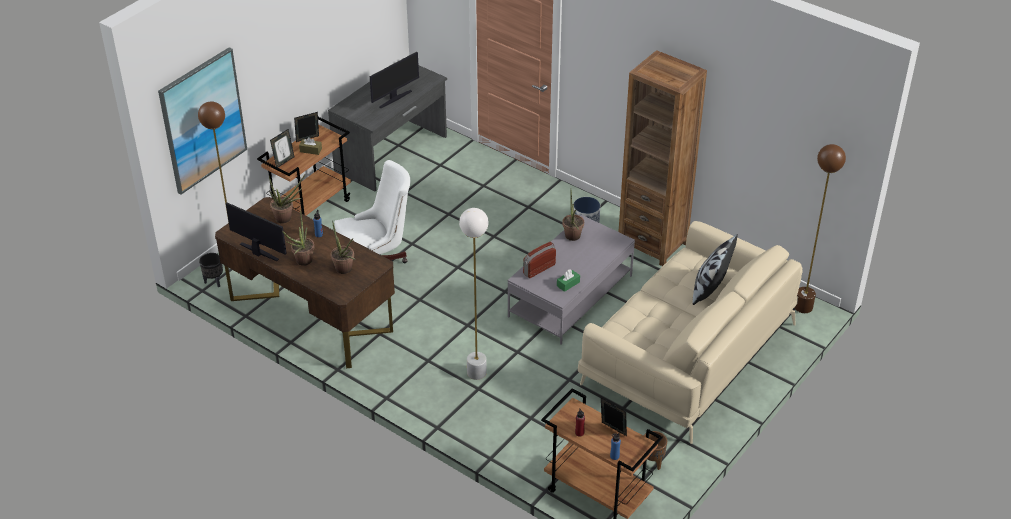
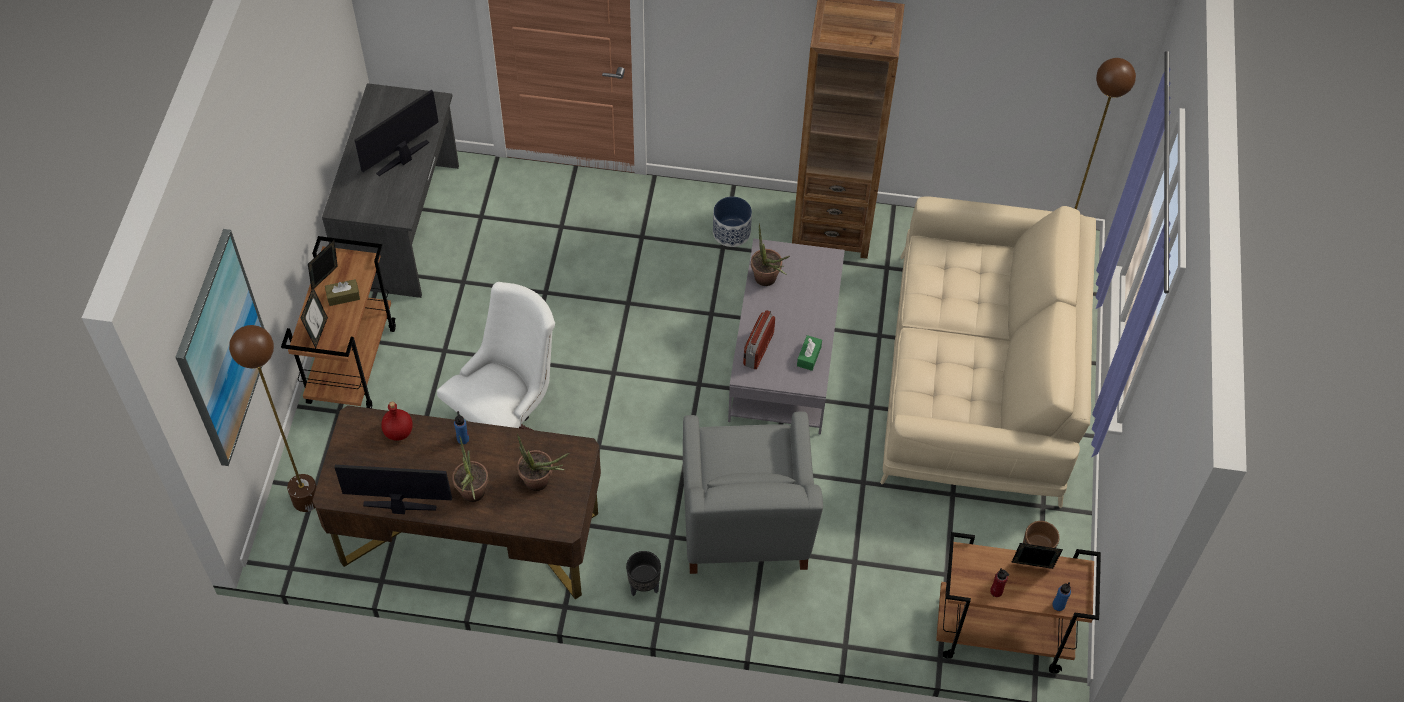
camera: 30 degrees left, 15 degrees up
black planter [199,253,223,287] -> black planter moved to [626,551,661,596]
potted plant [269,175,305,224] -> red bottle [381,402,413,441]
monitor [370,52,419,108] -> monitor turned 150 degrees counterclockwise [355,90,439,176]
white floor lamp [459,208,489,380] -> grey armchair [683,411,823,574]
pillow [692,234,738,305] -> none

